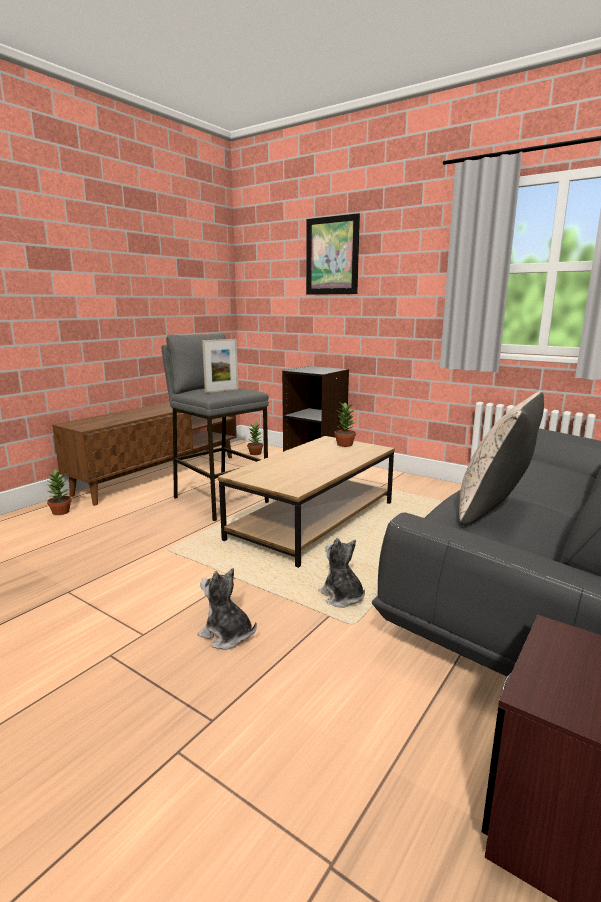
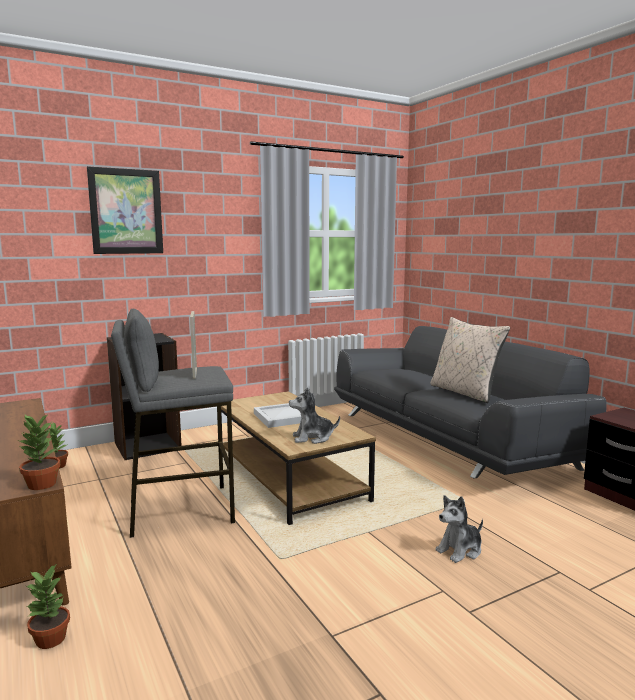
camera: 65 degrees left, 5 degrees down
plush toy [318,538,365,608] -> plush toy moved to [289,387,340,444]
potted plant [334,402,356,447] -> potted plant moved to [18,413,60,490]
none -> white tray [254,403,301,428]

